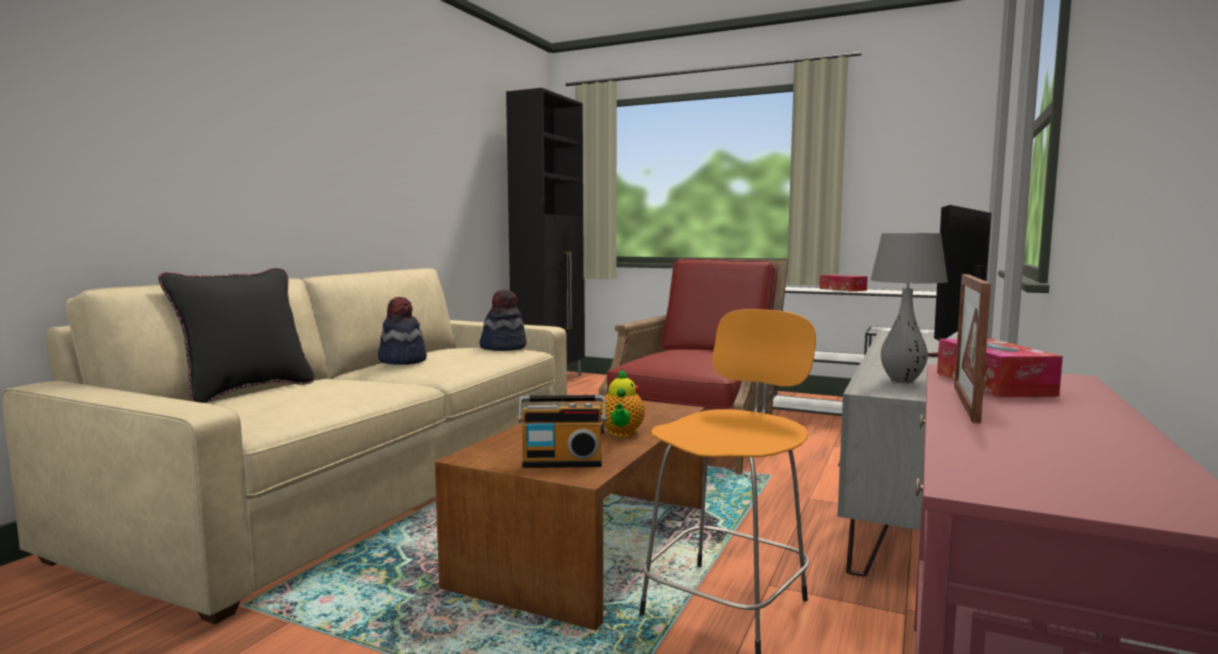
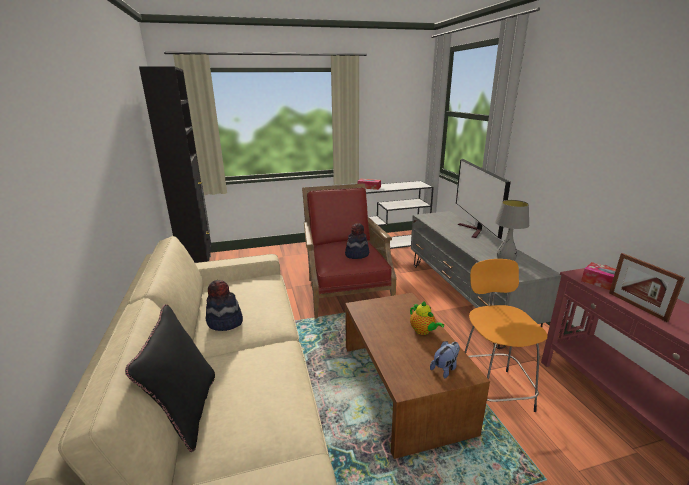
camera: 40 degrees left, 15 degrees up
hat [479,289,527,351] -> hat moved to [345,223,369,259]
radio [518,395,606,468] -> plush toy [430,341,460,378]

